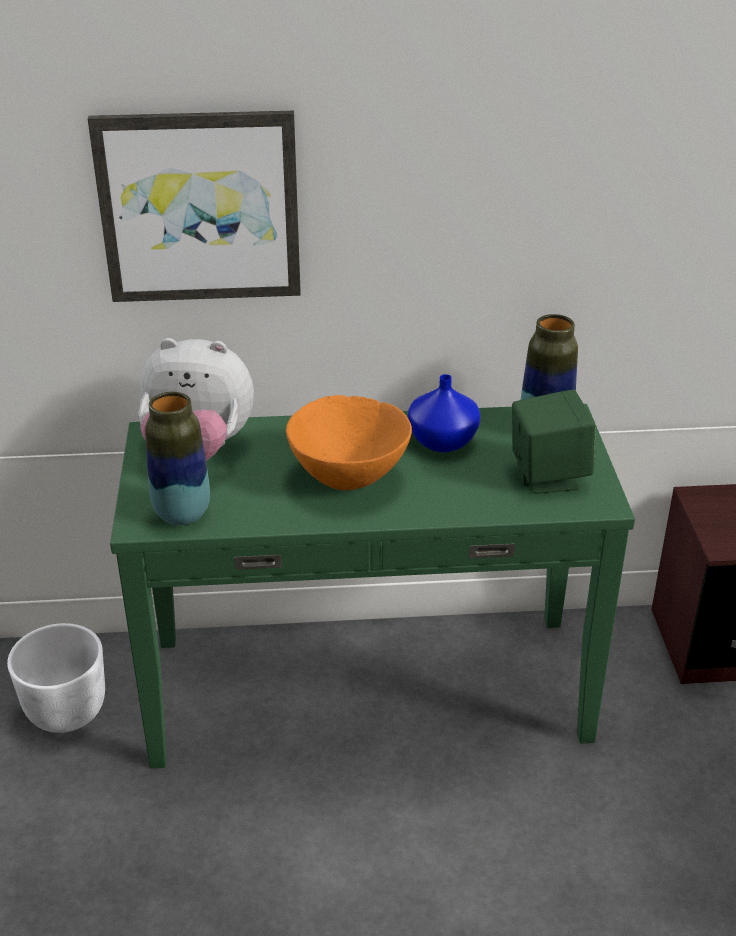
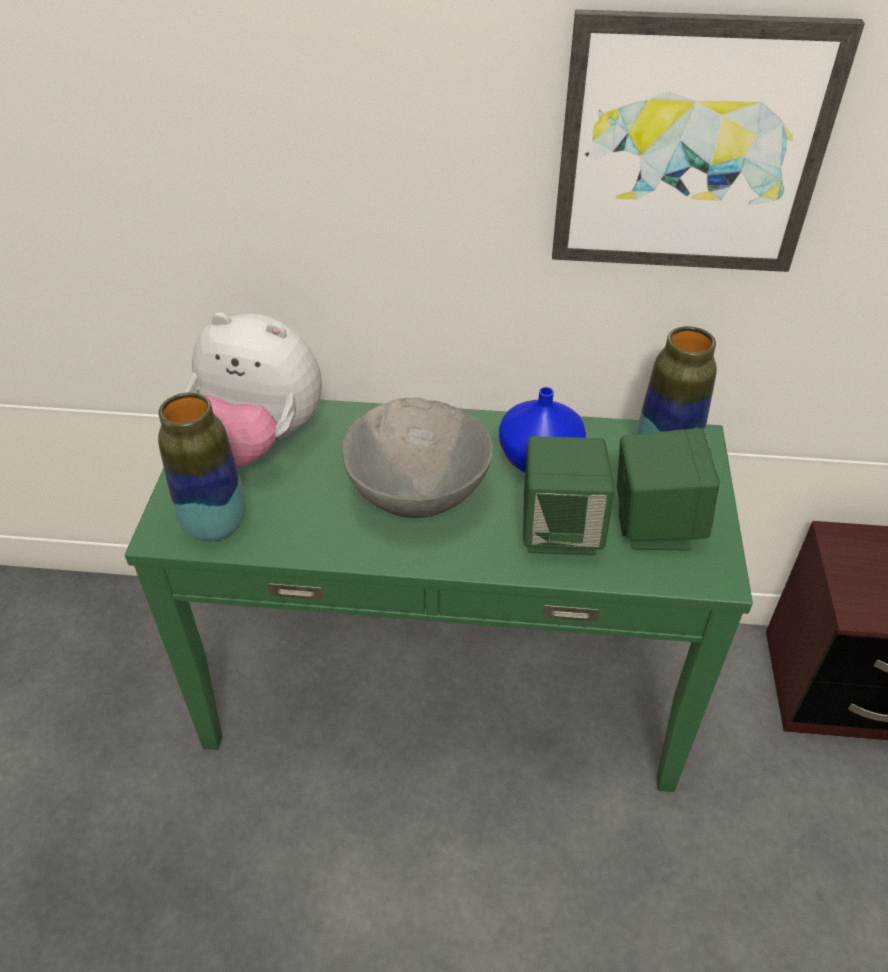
camera: 10 degrees right, 10 degrees up
white planter [7,623,105,733] -> none
picture [88,111,301,302] -> picture moved to [552,9,865,272]
orange bowl [286,395,412,491] -> grey bowl [342,398,493,518]
none -> green speaker [523,436,615,555]

